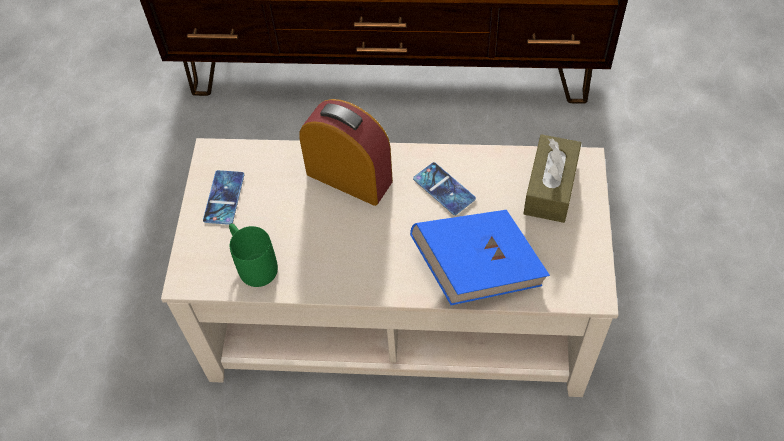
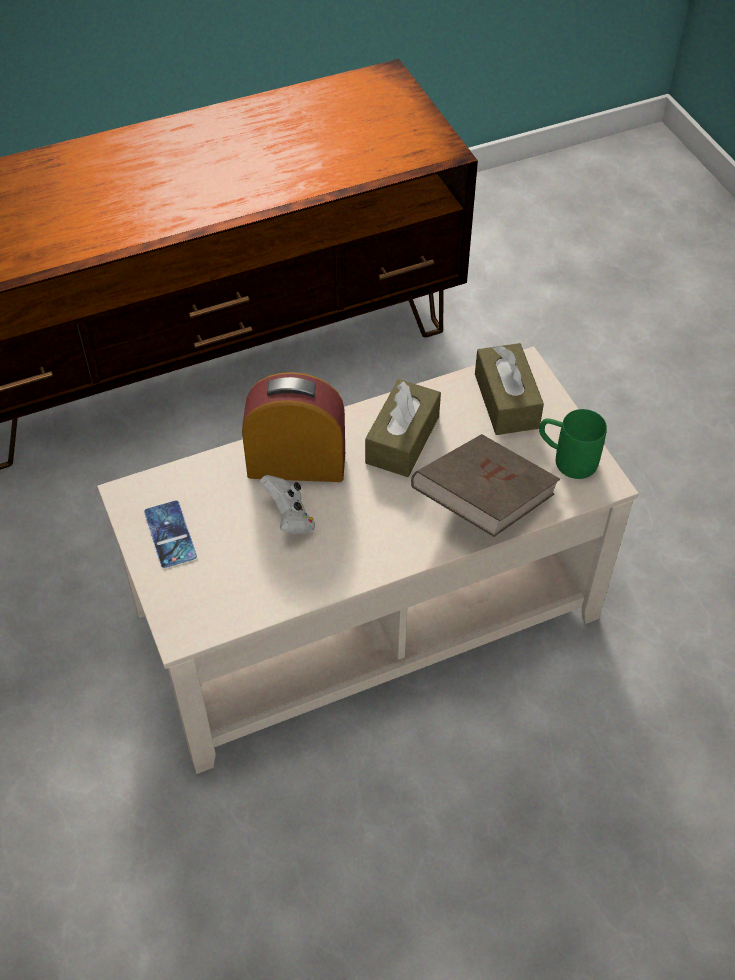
camera: 30 degrees left, 5 degrees down
green mug [229,223,278,287] -> green mug moved to [539,409,607,479]
blue book [410,210,550,305] -> brown book [411,434,560,537]
phone [413,162,476,215] -> brown tissue box [365,379,441,477]
none -> white game controller [260,475,315,534]

